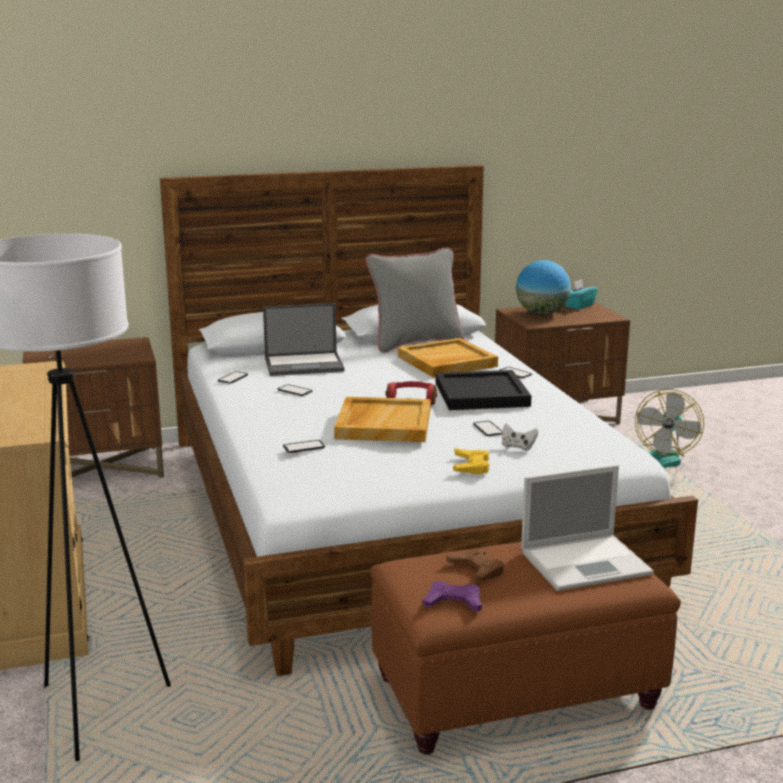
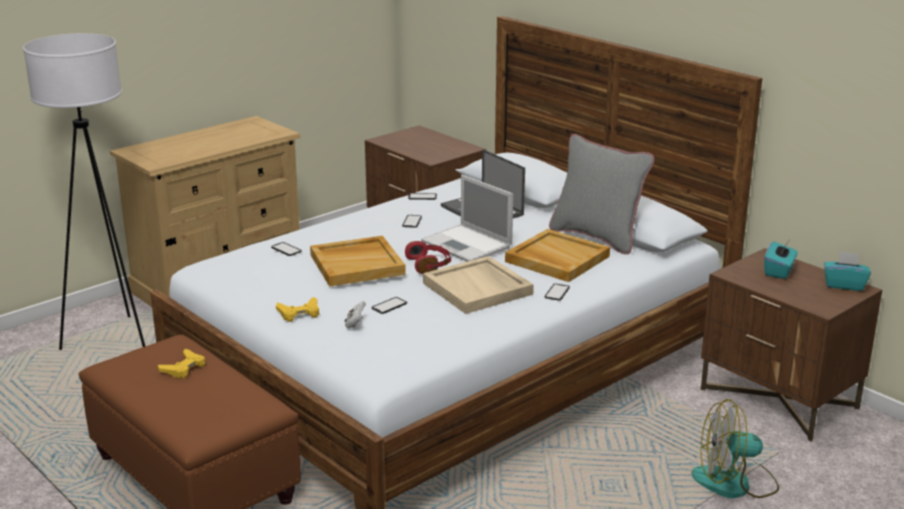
camera: 65 degrees right, 5 degrees up
purple game controller [423,581,482,612] -> none
black tray [436,370,531,410] -> beige tray [423,256,534,314]
brown game controller [446,547,504,582] -> yellow game controller [158,349,205,378]
globe [516,260,571,315] -> turquoise tissue box [764,241,798,279]
laptop [521,465,654,591] -> laptop moved to [421,175,513,262]

